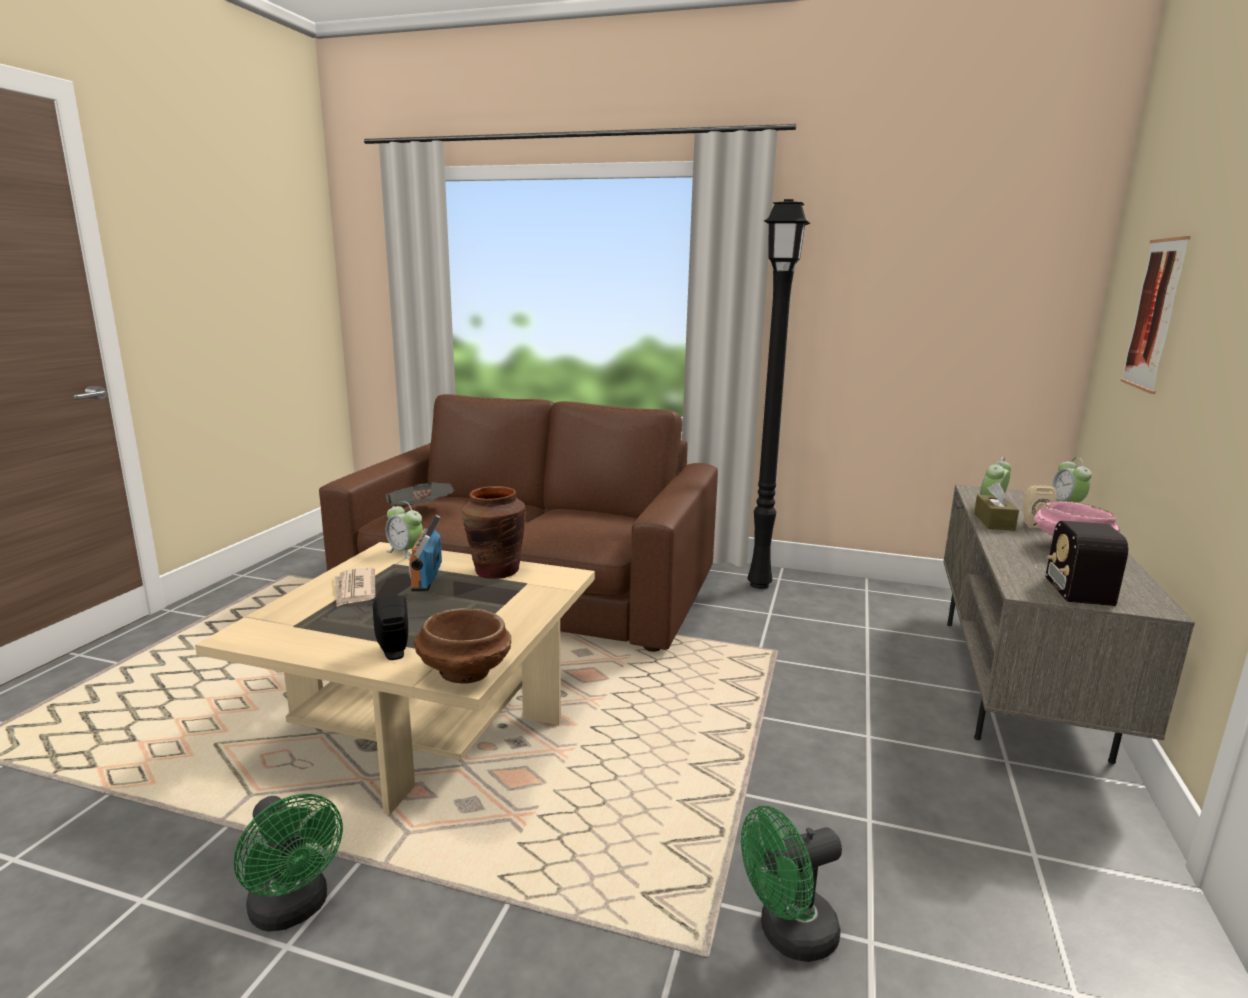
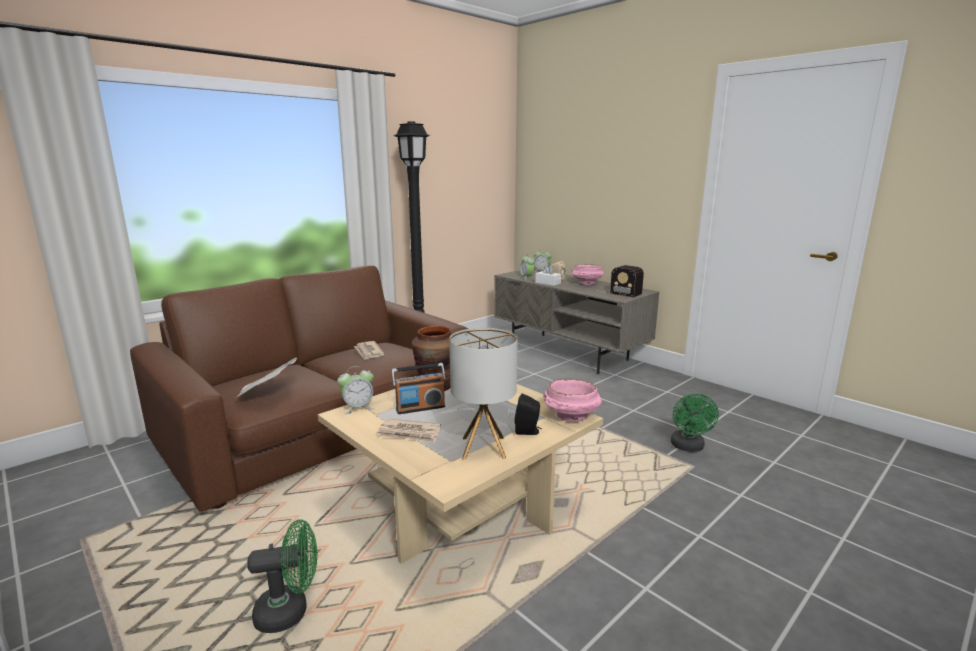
camera: 60 degrees left, 0 degrees up
green fan [234,794,343,931] -> green fan moved to [247,519,317,633]
radio [409,515,442,591] -> radio turned 45 degrees counterclockwise [391,363,446,414]
brown bowl [414,608,511,684] -> pink bowl [543,379,602,422]
brown tissue box [974,482,1019,531] -> white tissue box [535,264,561,286]
picture [1121,236,1191,394] -> none
none -> newspaper [354,341,384,360]
none -> table lamp [449,328,518,459]

